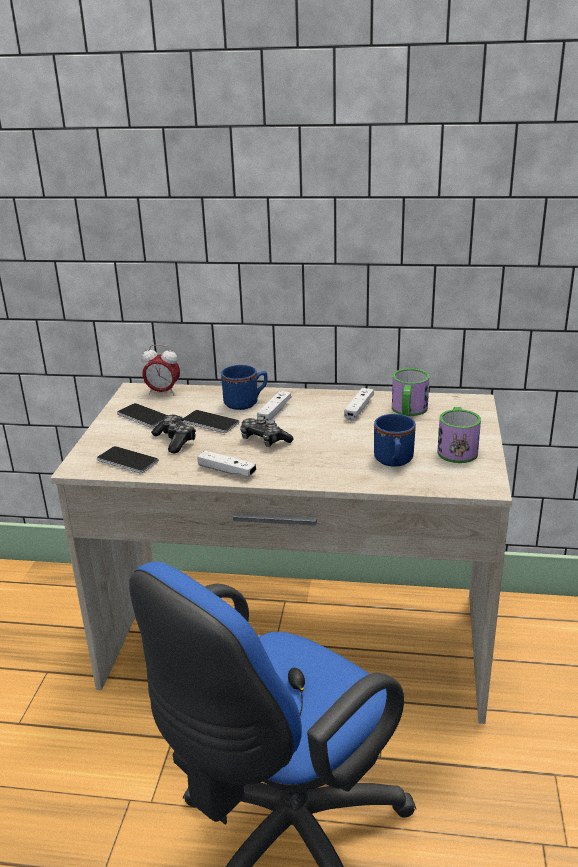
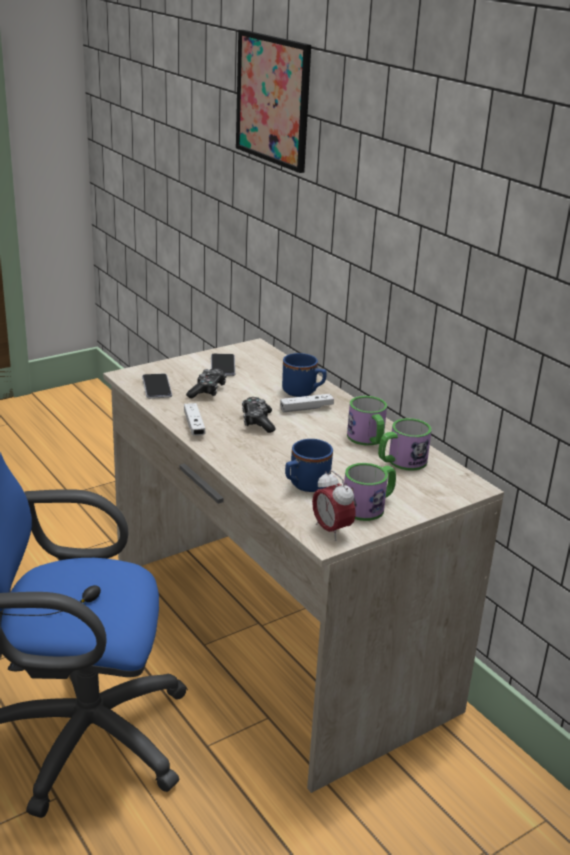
camera: 45 degrees right, 0 degrees up
alarm clock [142,345,180,395] -> alarm clock moved to [312,470,356,541]
phone [183,410,240,433] -> none
white game controller [344,388,374,421] -> mug [347,396,387,446]
none -> picture [236,30,311,173]

